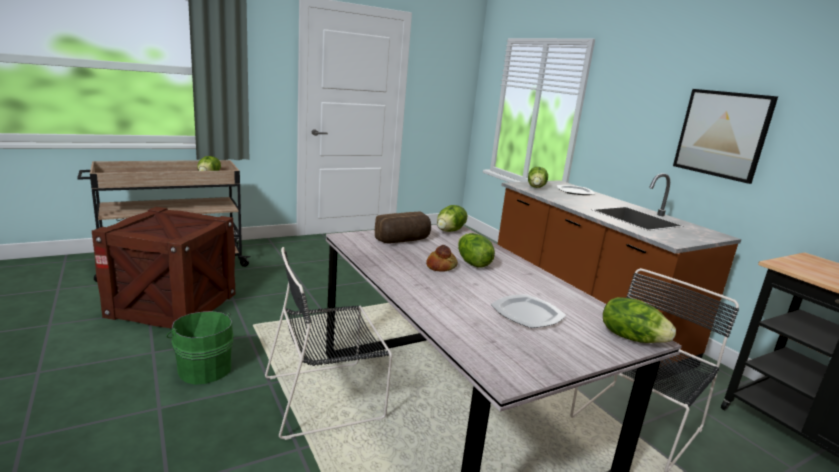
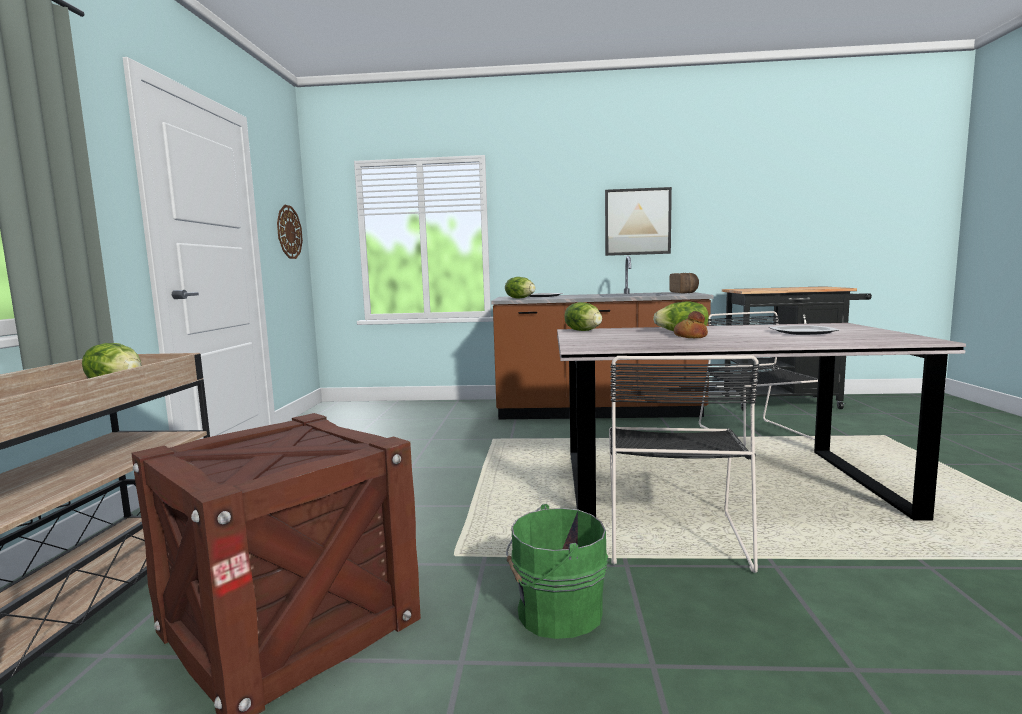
camera: 55 degrees left, 10 degrees down
bread [375,211,431,243] -> bread moved to [669,273,699,293]
lettuce [603,297,676,343] -> none
none -> wall clock [277,205,303,259]

